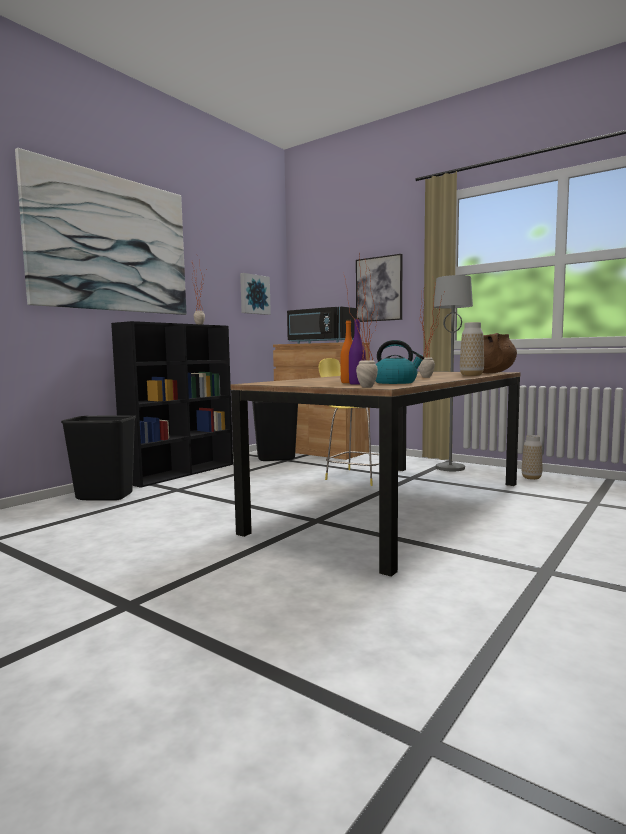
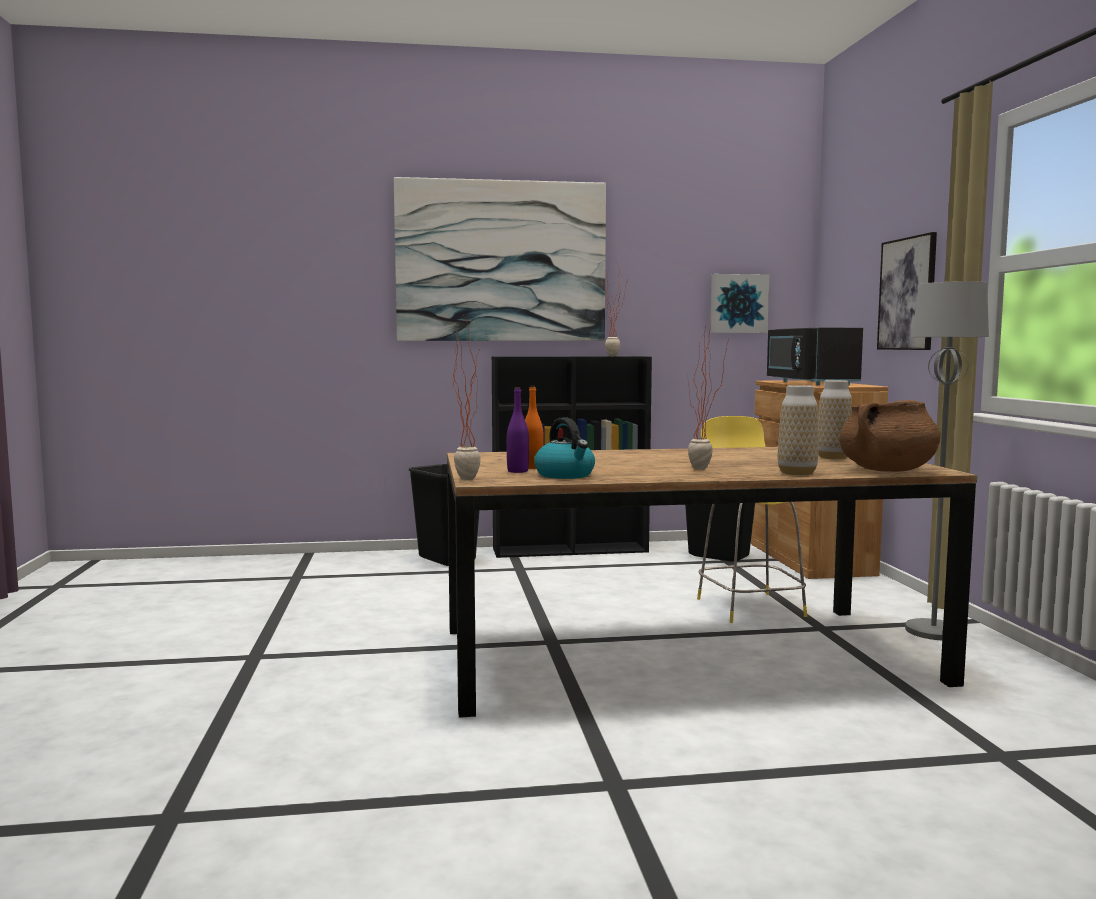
camera: 45 degrees right, 0 degrees up
vase [522,435,542,480] -> vase moved to [818,380,852,459]

